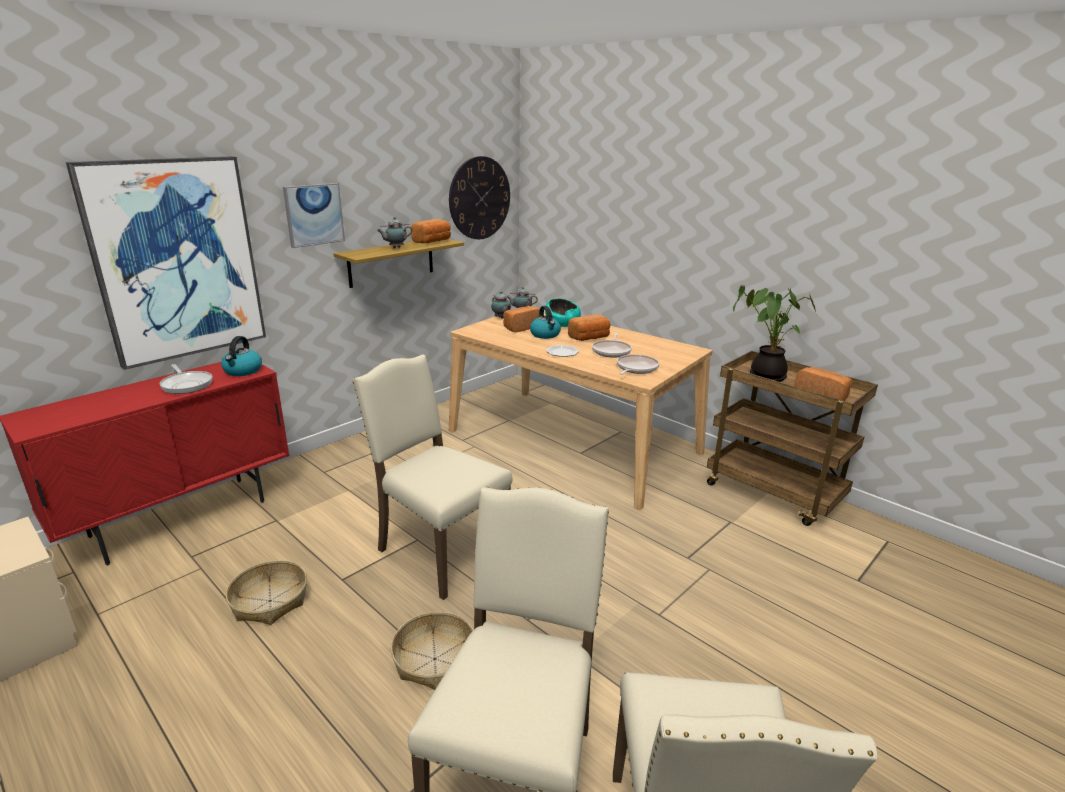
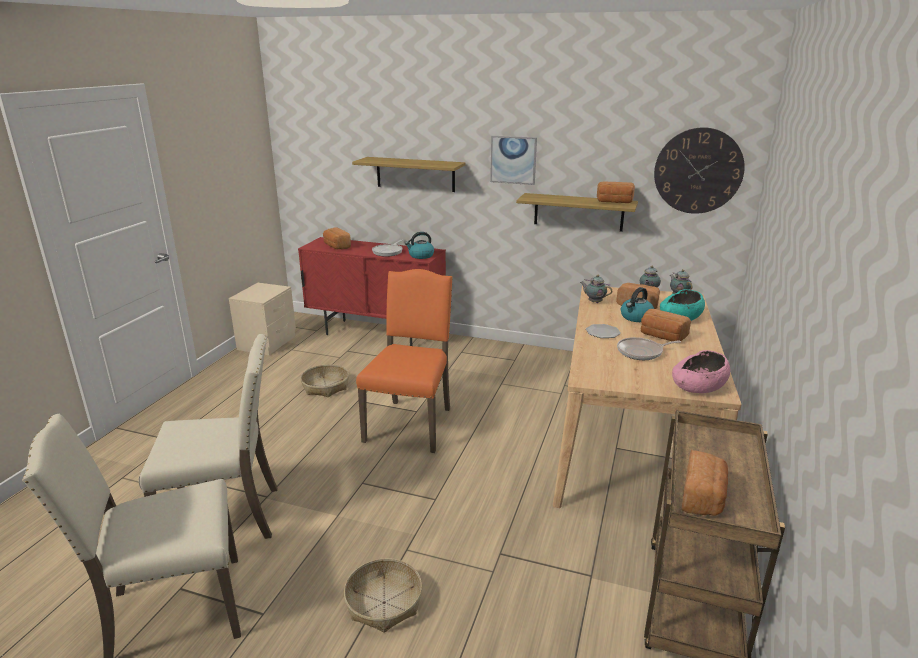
camera: 65 degrees right, 0 degrees up
picture [66,156,266,370] -> shelf [352,157,466,192]
beige chair [352,355,512,600] -> orange chair [356,269,453,453]
teapot [377,217,412,248] -> teapot moved to [580,275,612,303]
basket [391,612,473,690] -> basket moved to [344,558,422,633]
frying pan [617,354,659,375] -> none
potted plant [733,285,816,382] -> none
none -> bread [323,227,351,249]
none -> pink bowl [672,350,730,393]

